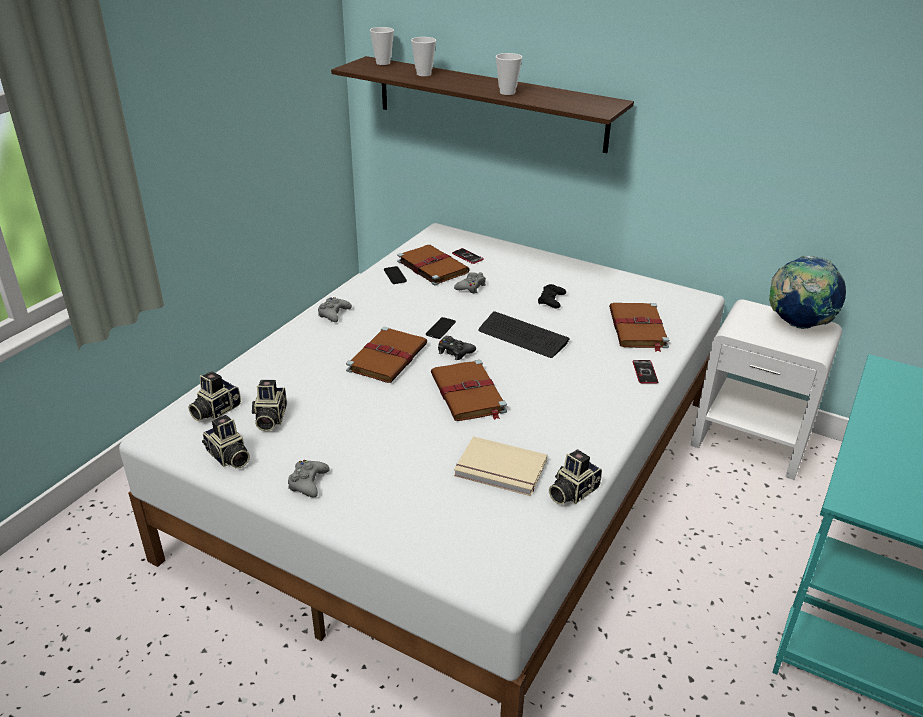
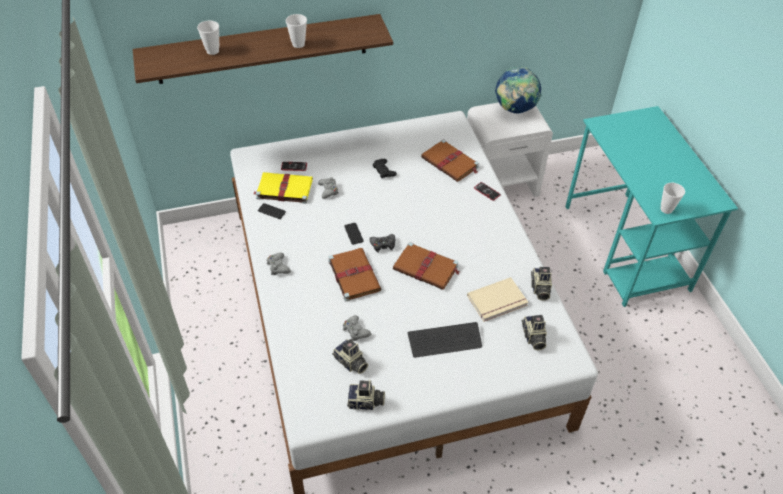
camera: 45 degrees left, 15 degrees up
camera [188,371,241,421] -> camera moved to [522,315,547,350]
grey game controller [288,460,329,497] -> grey game controller moved to [343,315,371,341]
cup [370,27,394,65] -> cup moved to [660,183,685,214]
brown book [397,245,470,286] -> yellow book [254,172,313,204]
keyboard [478,311,570,358] -> keyboard moved to [407,322,482,358]

